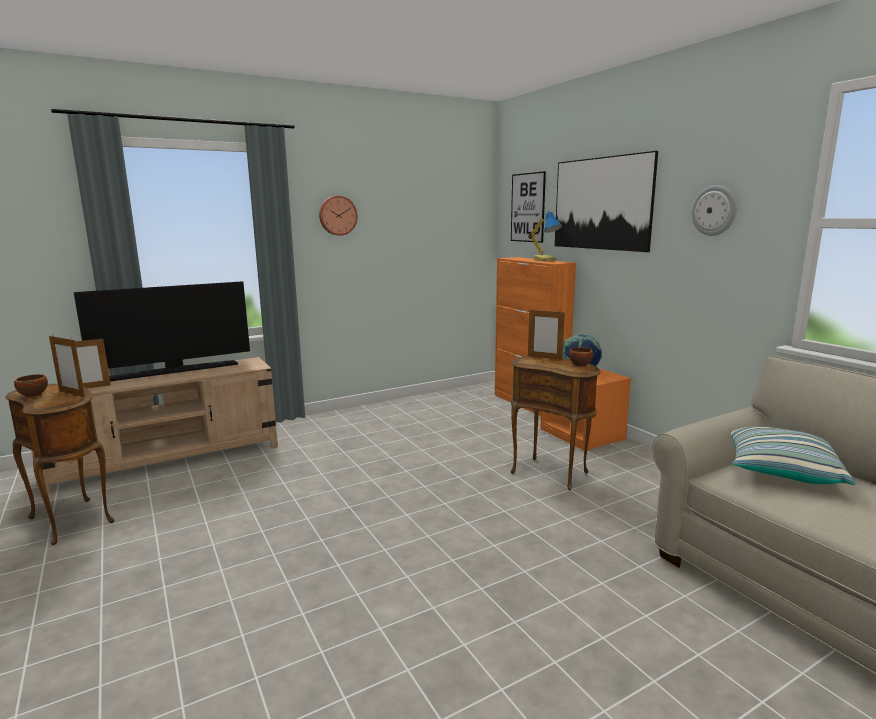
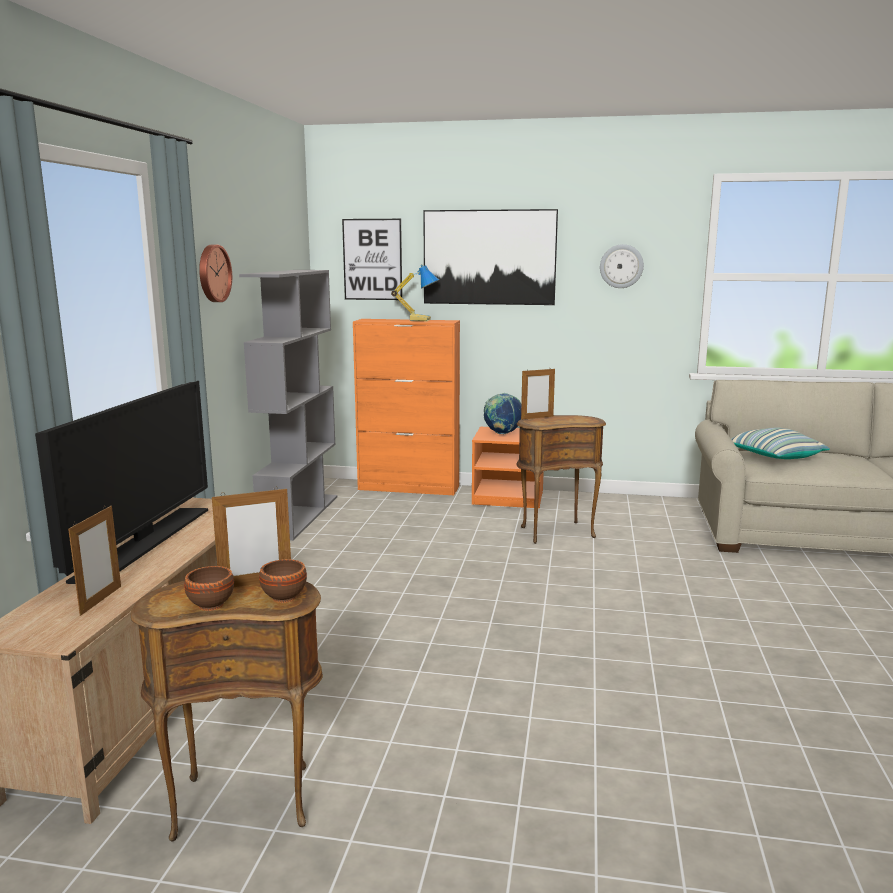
camera: 50 degrees left, 0 degrees up
brown bowl [569,347,593,367] -> brown bowl moved to [259,559,307,603]
none -> grey bookcase [239,270,337,541]

